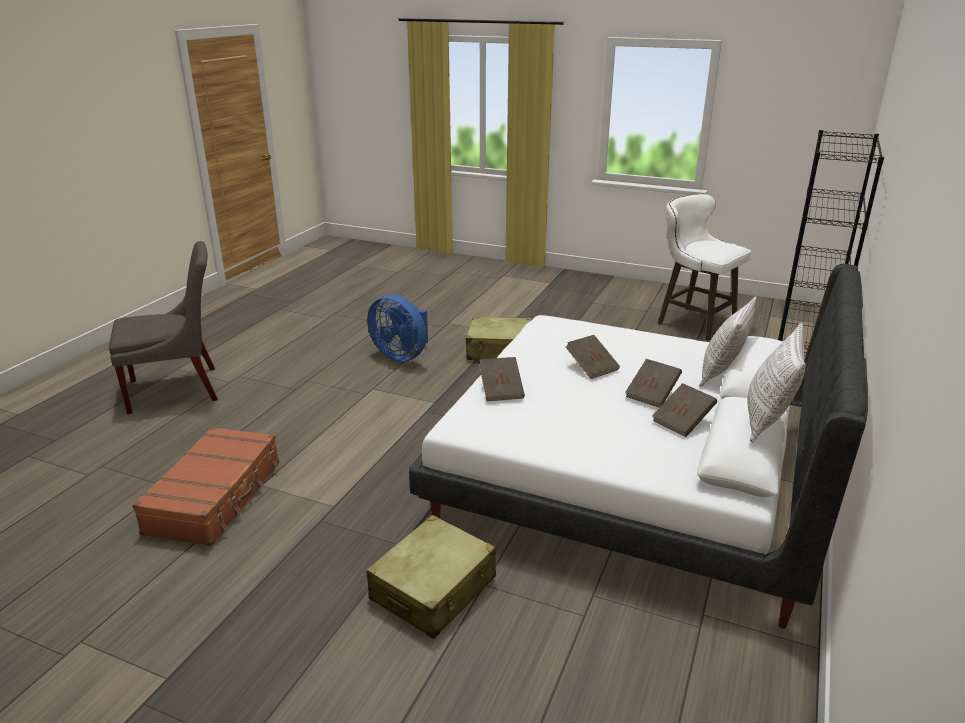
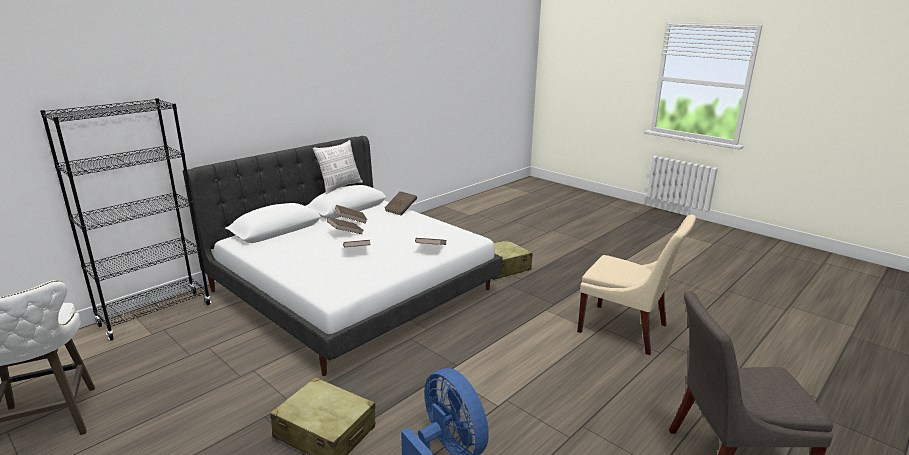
camera: 160 degrees left, 5 degrees down
brown suitcase [132,427,279,546] -> beige chair [577,215,696,355]
pillow [699,296,757,387] -> none
none -> brown book [384,191,417,216]

